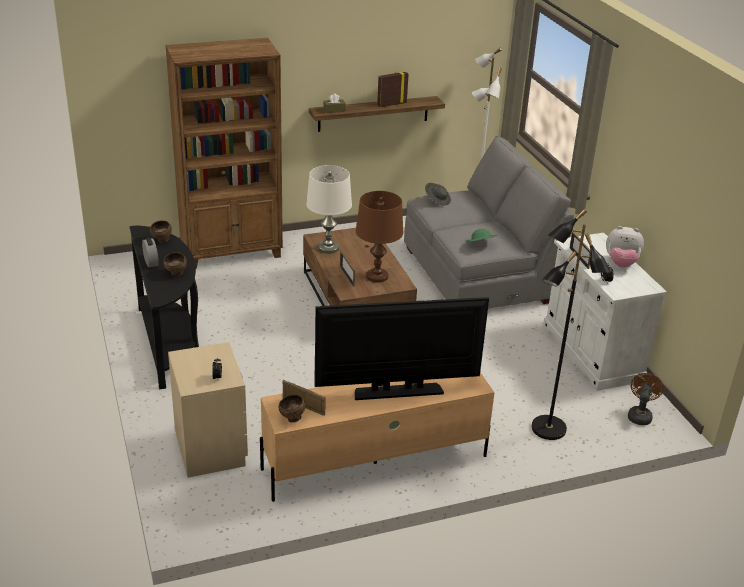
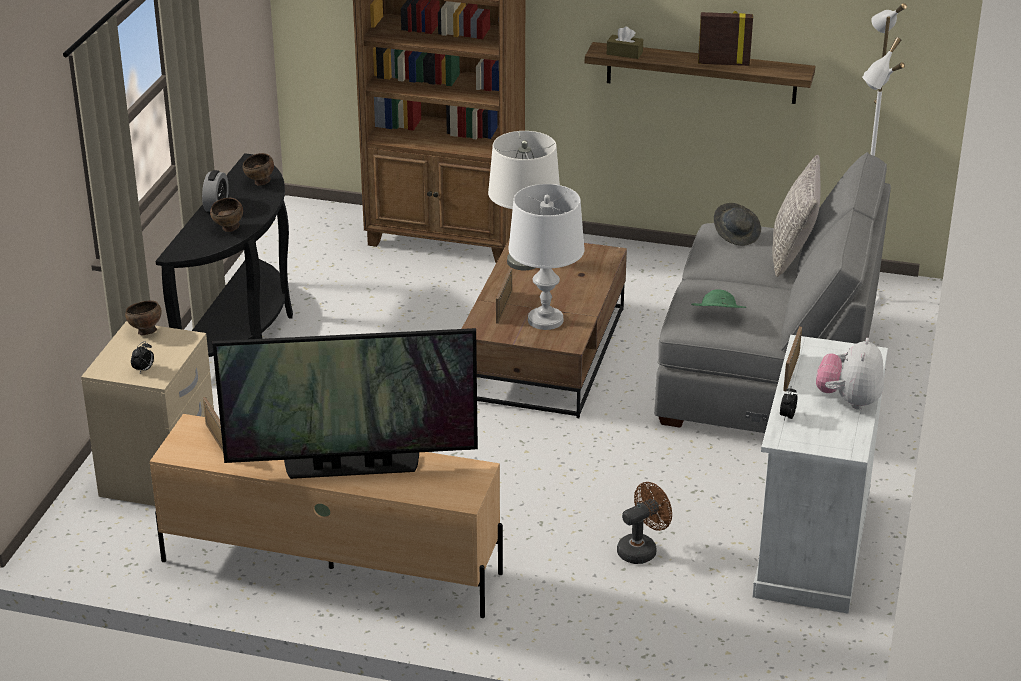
camera: 35 degrees right, 0 degrees up
brown bowl [279,394,305,423] -> brown bowl moved to [125,301,162,335]
television [315,297,489,400] -> television turned 150 degrees clockwise [212,328,478,479]
brown table lamp [356,191,403,283] -> white table lamp [508,184,584,330]
black floor lamp [531,209,610,440] -> none
plush toy [606,226,644,268] -> plush toy turned 60 degrees clockwise [816,338,884,410]
brown fan [628,373,664,425] -> brown fan moved to [617,482,672,564]
none -> grey pillow [772,155,821,277]

